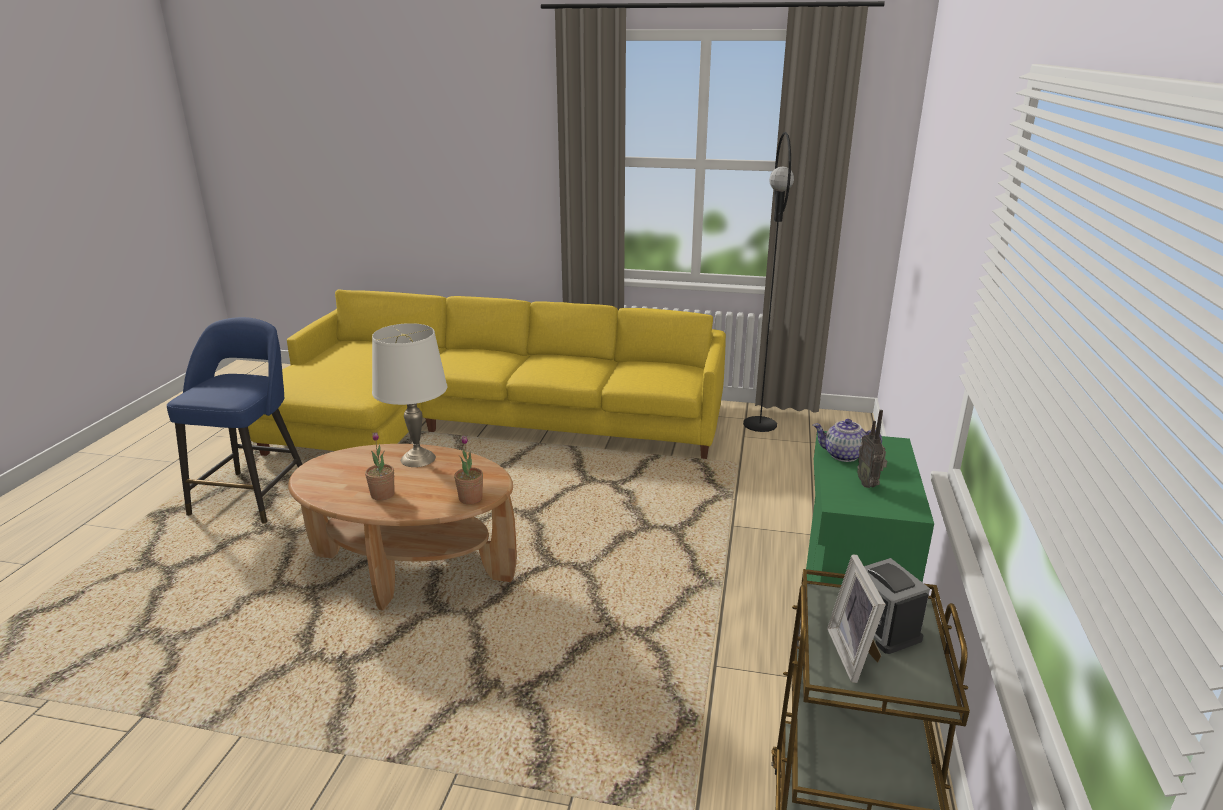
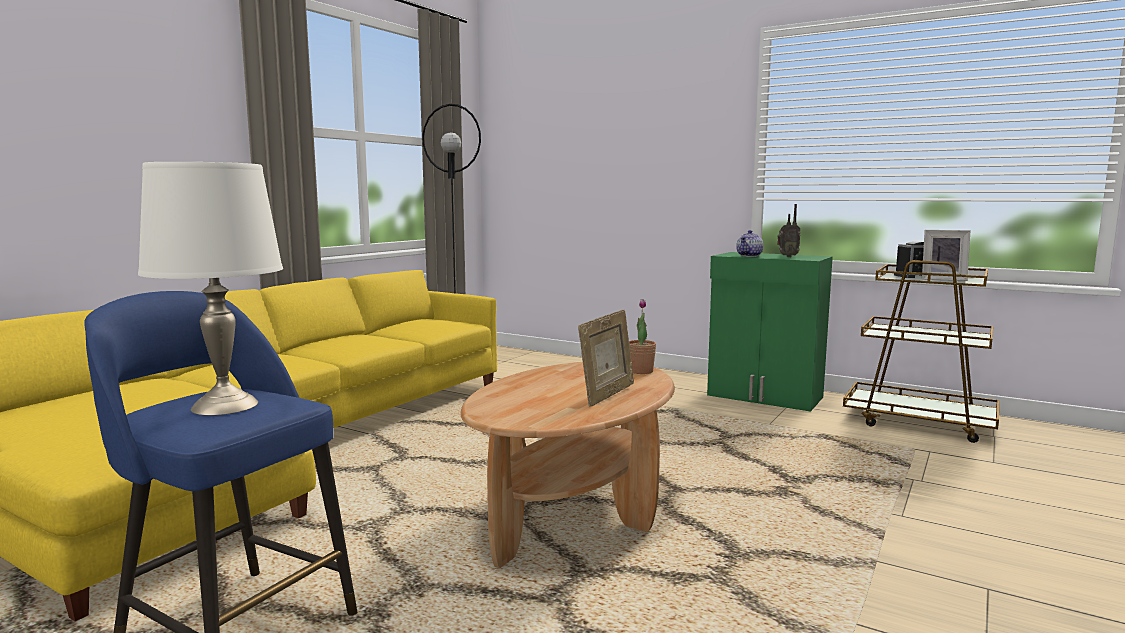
camera: 70 degrees left, 15 degrees down
potted plant [365,432,395,501] -> picture frame [578,309,634,407]
white table lamp [372,323,447,467] -> white table lamp moved to [138,162,283,415]

